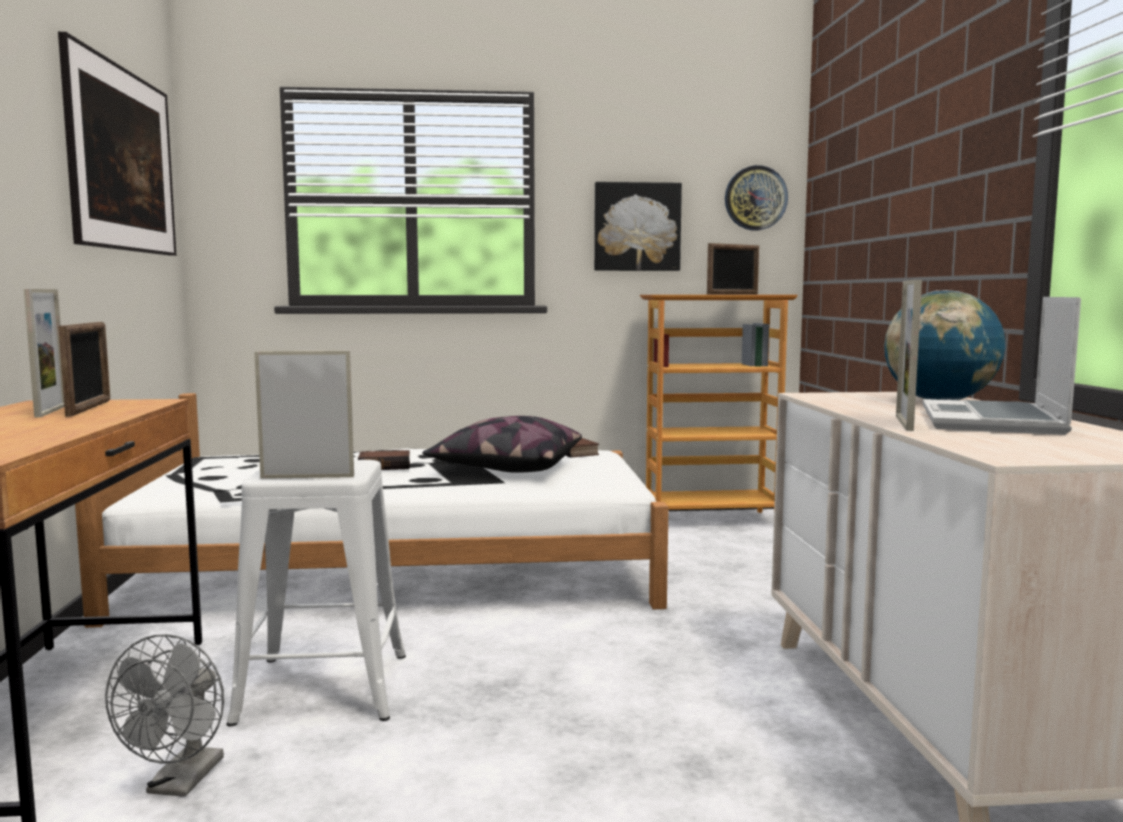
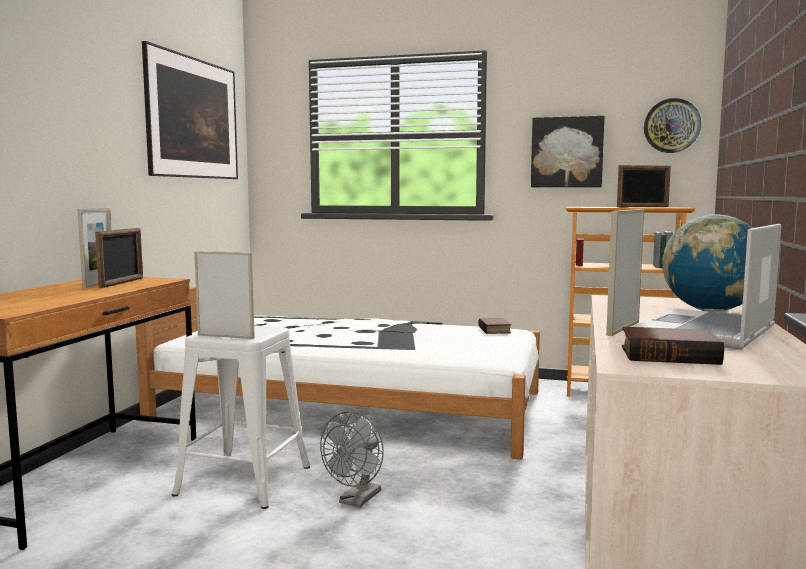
camera: 20 degrees right, 0 degrees up
grey fan [105,634,224,797] -> grey fan moved to [320,411,384,508]
book [358,450,410,470] -> book moved to [622,327,724,365]
pillow [422,416,582,473] -> none

